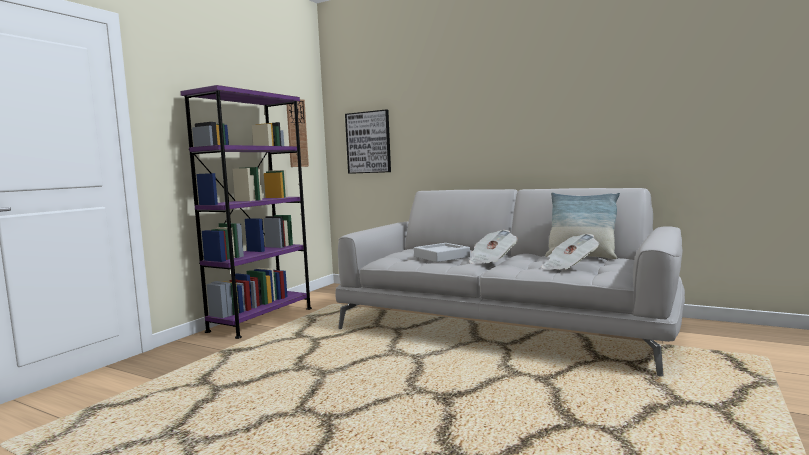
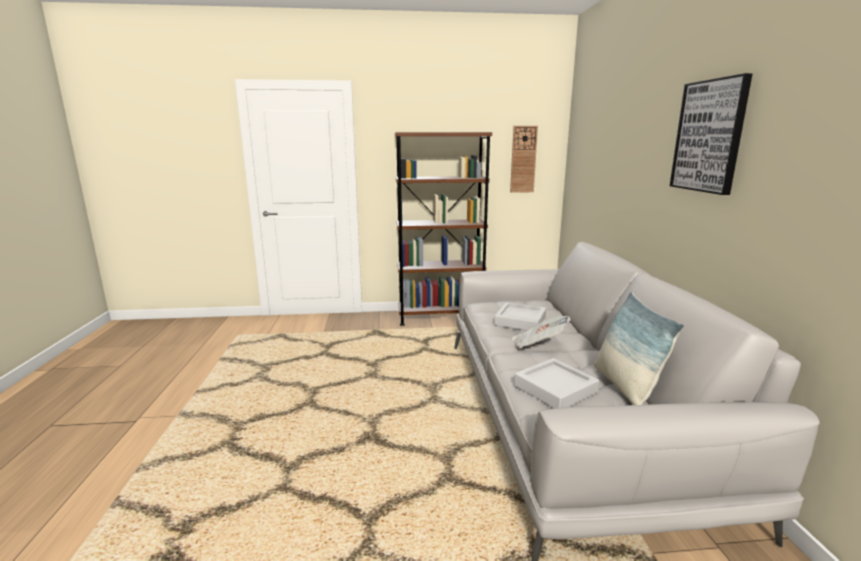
camera: 55 degrees right, 10 degrees up
purple bookcase [180,85,312,339] -> brown bookcase [395,132,492,326]
picture [345,110,391,174] -> picture moved to [670,73,753,195]
newspaper [541,234,599,270] -> grey tray [514,358,599,409]

